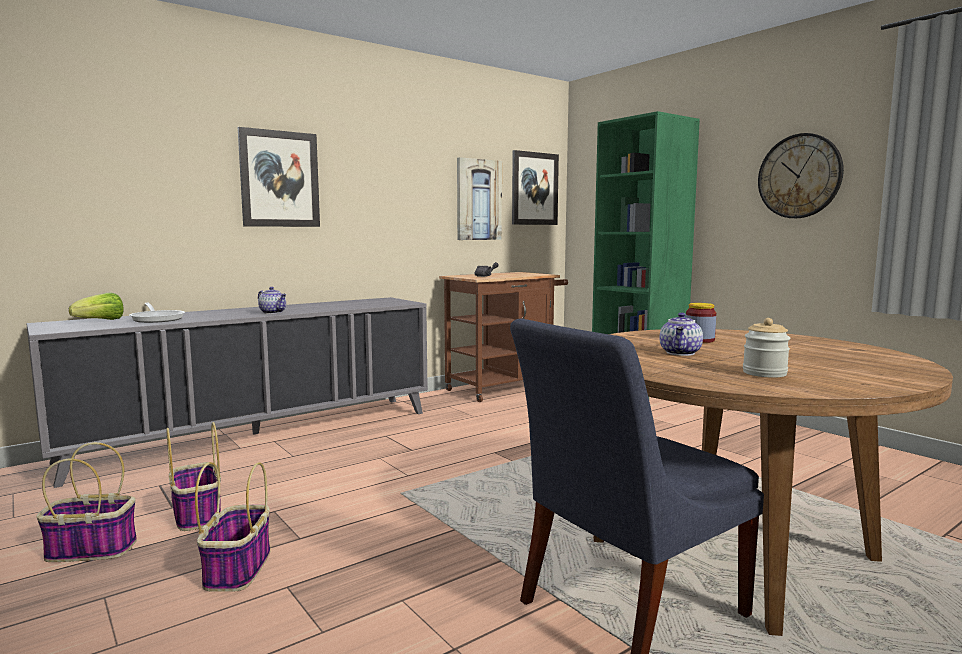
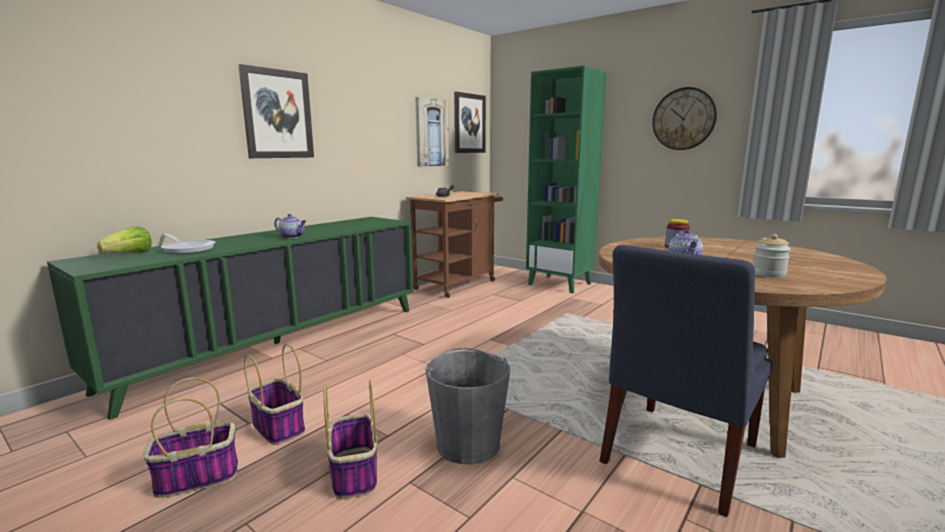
camera: 15 degrees left, 5 degrees up
grey cabinet [26,297,428,488] -> green cabinet [47,217,414,420]
none -> grey bucket [426,348,510,465]

